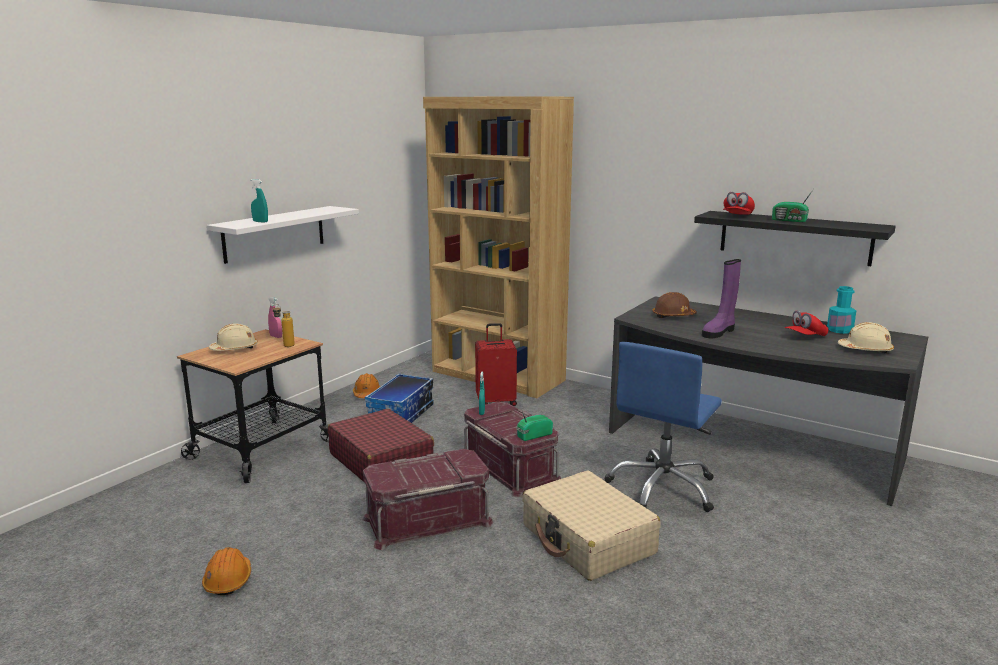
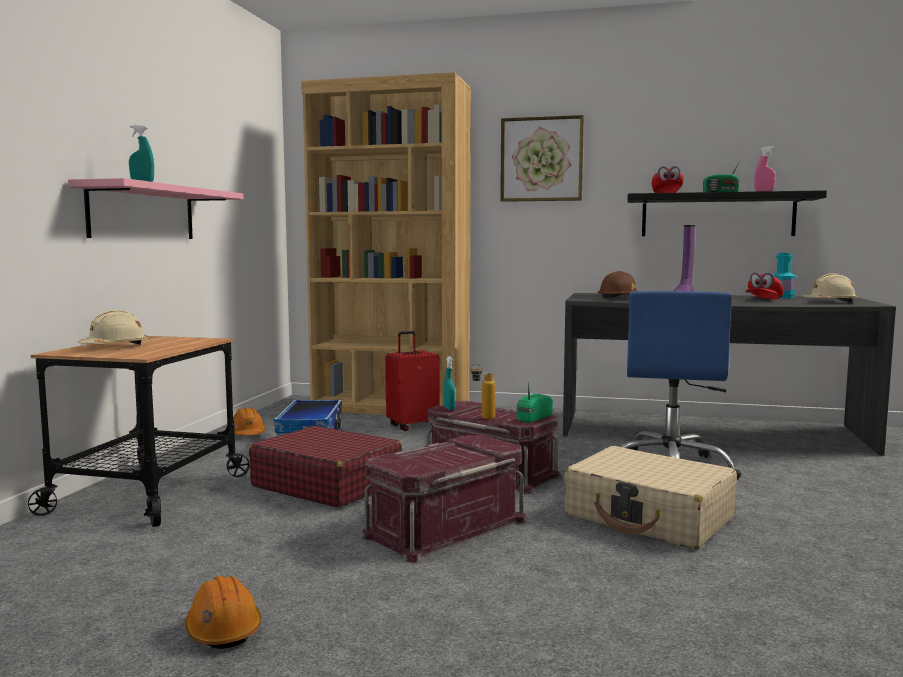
camera: 20 degrees left, 10 degrees down
white shelf [206,206,359,264] -> pink shelf [68,178,243,239]
pink spray bottle [268,297,282,338] -> pink spray bottle moved to [754,146,776,191]
bottle [272,304,295,347] -> bottle moved to [471,364,496,419]
none -> picture [500,115,584,202]

